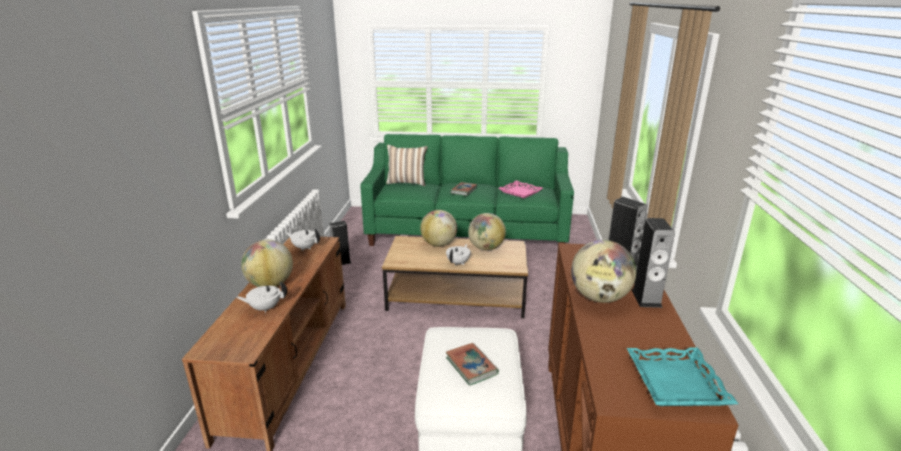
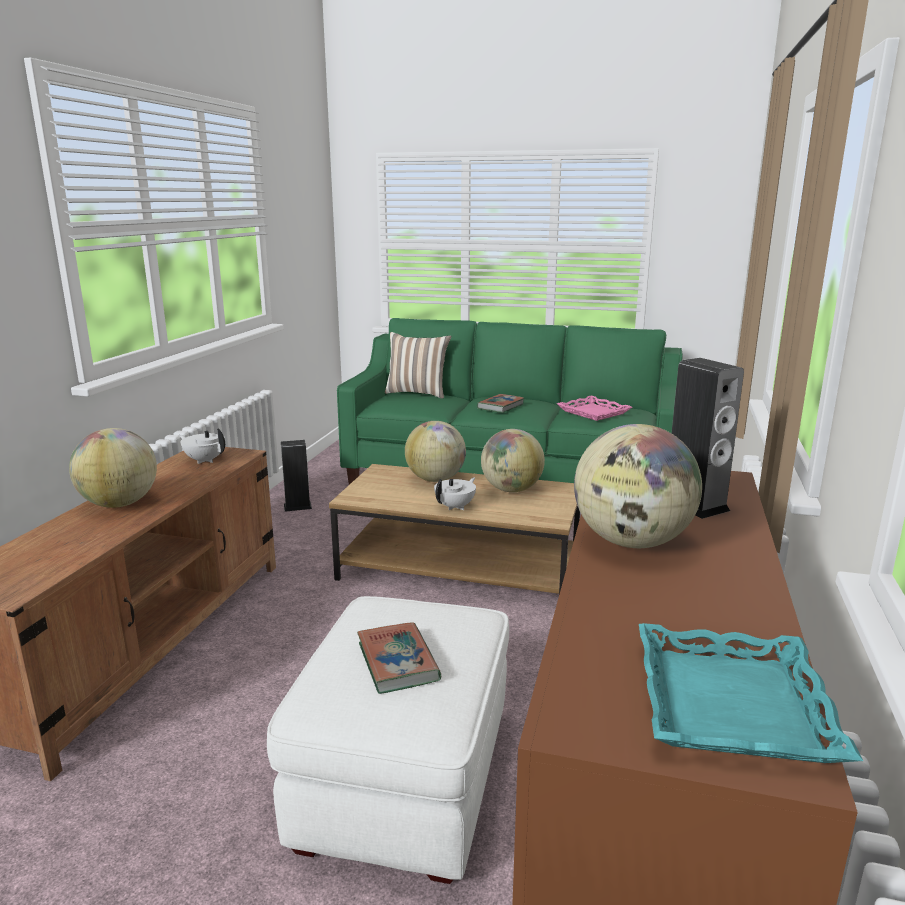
camera: 10 degrees right, 5 degrees down
white teapot [236,281,287,313] -> none
speaker [632,218,675,308] -> none

